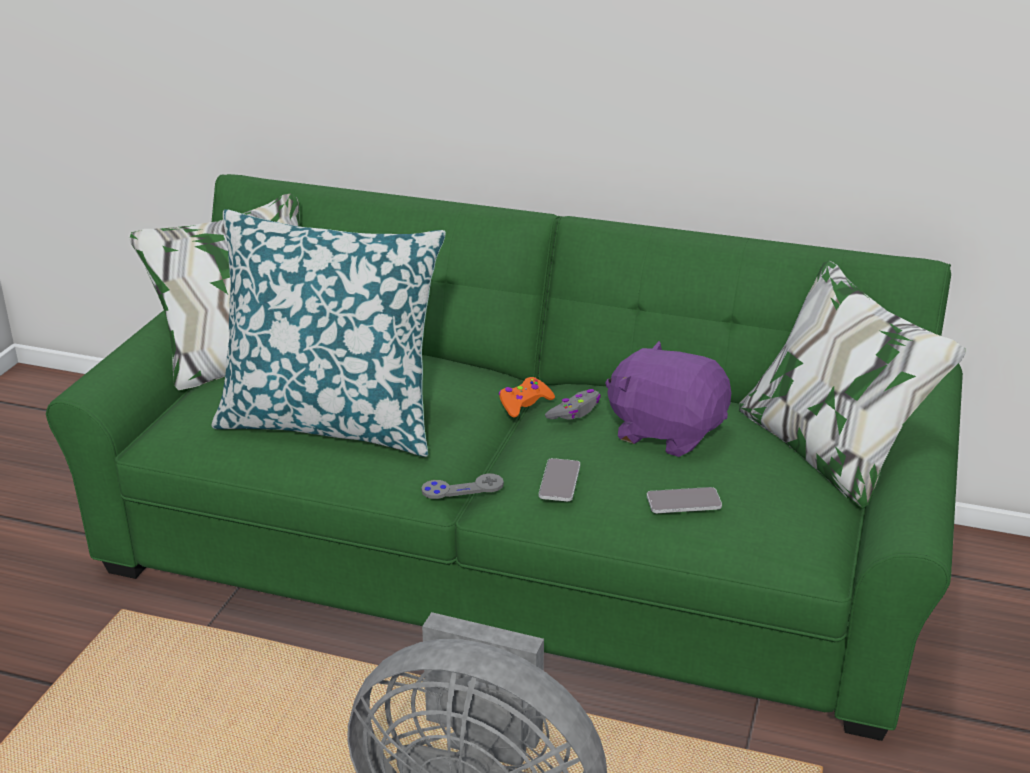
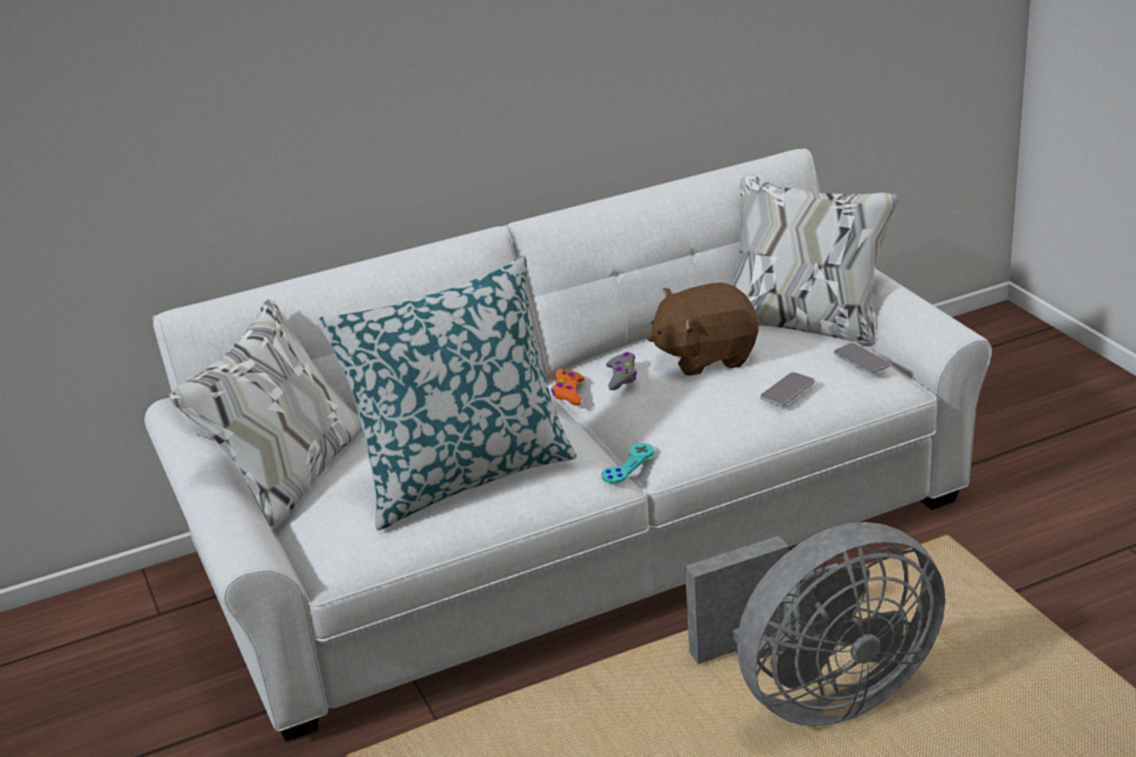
camera: 40 degrees left, 0 degrees up
green sofa [46,174,965,741] -> white sofa [144,148,992,742]
grey game controller [421,474,504,499] -> turquoise game controller [601,443,654,484]
phone [539,458,580,501] -> phone moved to [834,343,890,374]
purple plush toy [605,341,731,457] -> brown plush toy [647,282,758,376]

